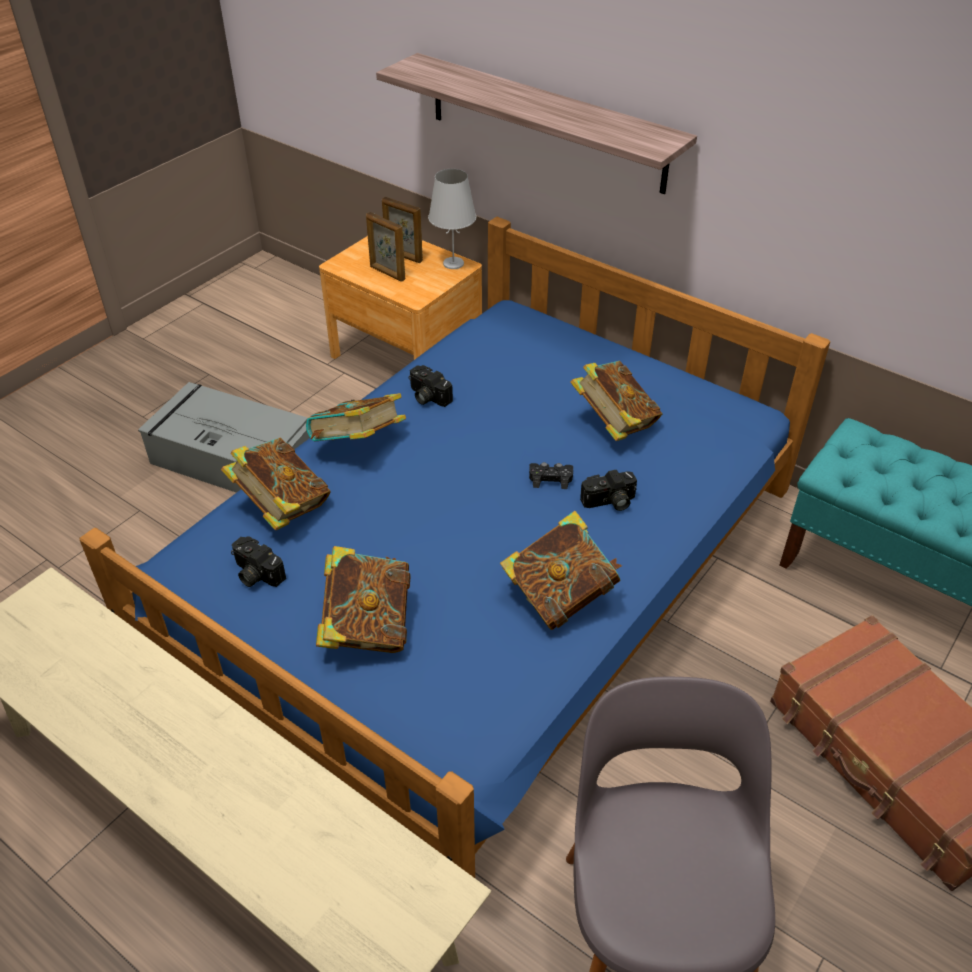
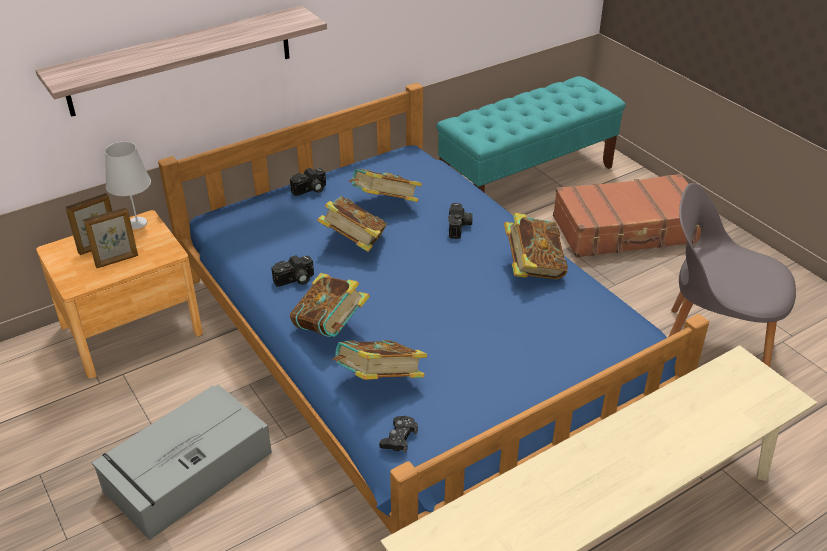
camera: 70 degrees left, 5 degrees down
camera [231,536,286,587] -> camera moved to [290,168,326,196]
book [316,546,411,653] -> book moved to [317,196,387,252]
black game controller [529,462,573,489] -> black game controller moved to [379,416,418,453]

